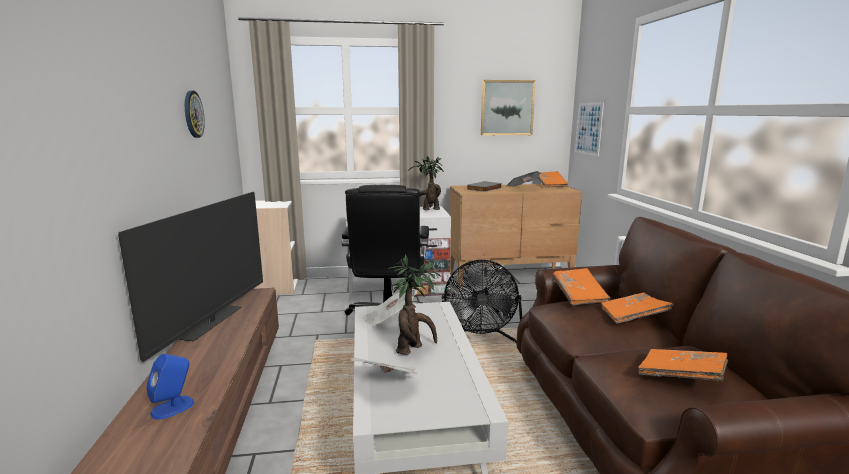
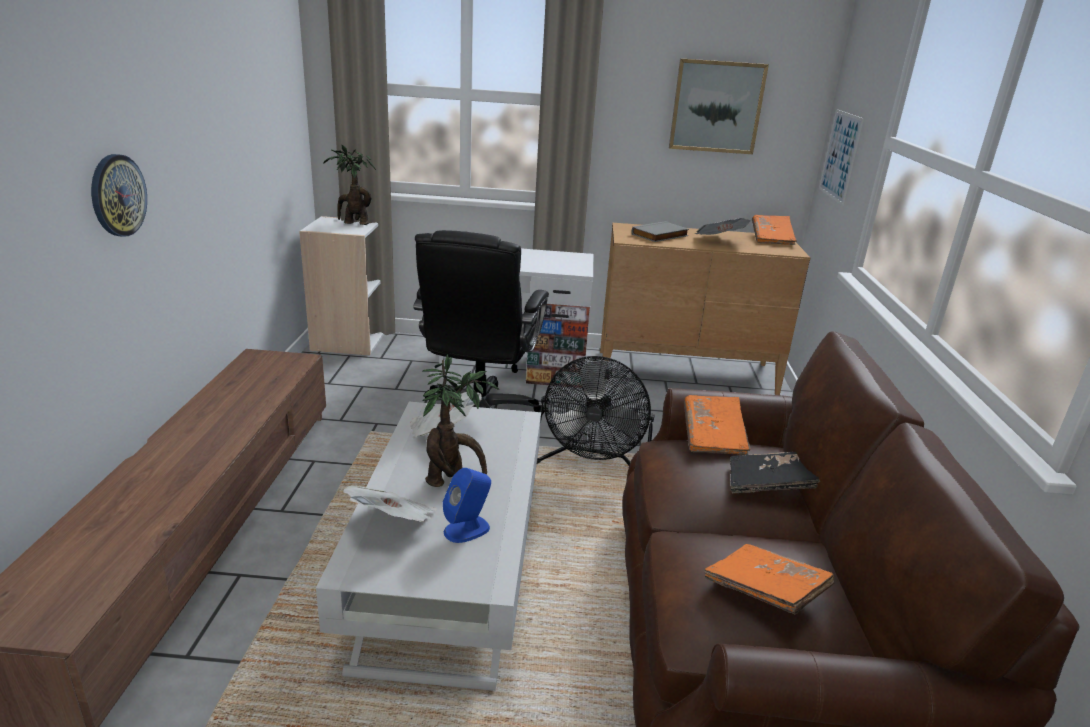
camera: 10 degrees right, 10 degrees up
television [118,192,263,362] -> none
blue speaker [146,354,194,420] -> blue speaker moved to [443,468,491,543]
wall clock [185,91,205,138] -> wall clock moved to [91,154,147,237]
potted plant [408,156,444,210] -> potted plant moved to [323,145,376,225]
orange book [601,292,673,324] -> black book [730,452,821,493]

